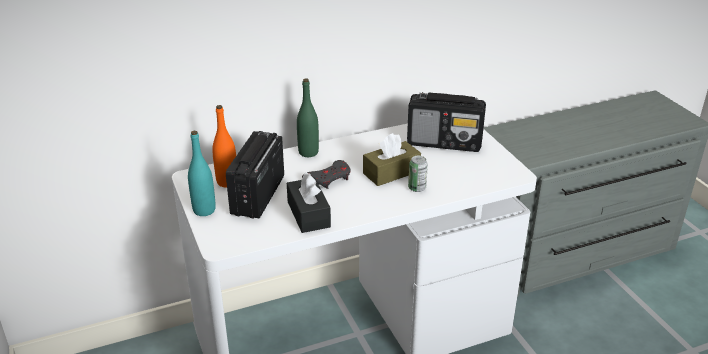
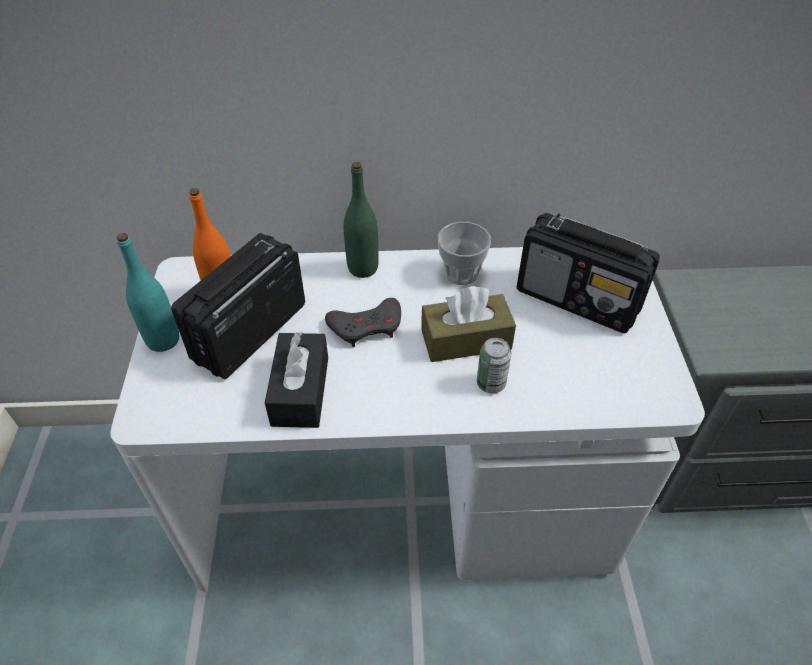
camera: 20 degrees right, 15 degrees up
none -> cup [438,222,491,285]

